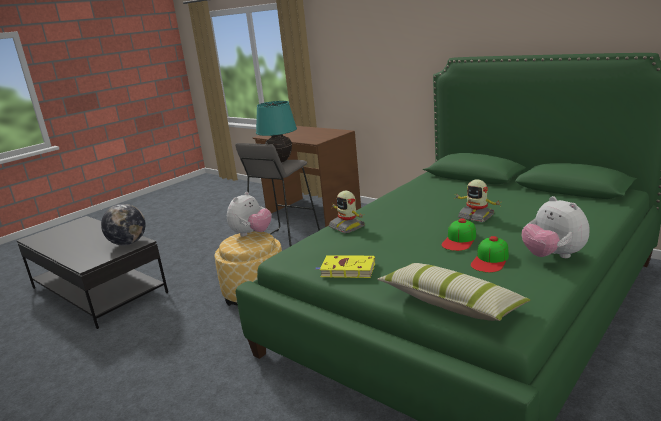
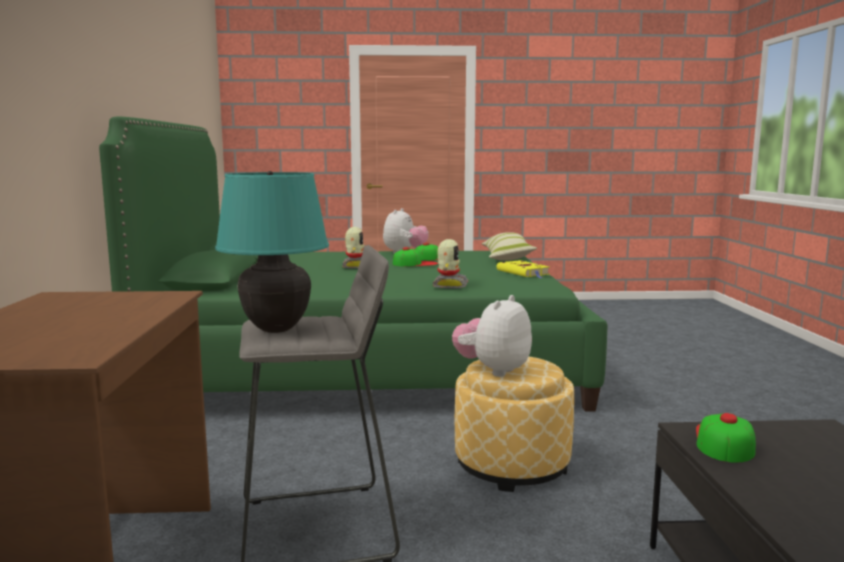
camera: 135 degrees left, 10 degrees down
globe [101,204,146,245] -> cap [696,413,756,463]
plush toy [227,192,272,236] -> plush toy turned 45 degrees counterclockwise [452,295,532,377]

